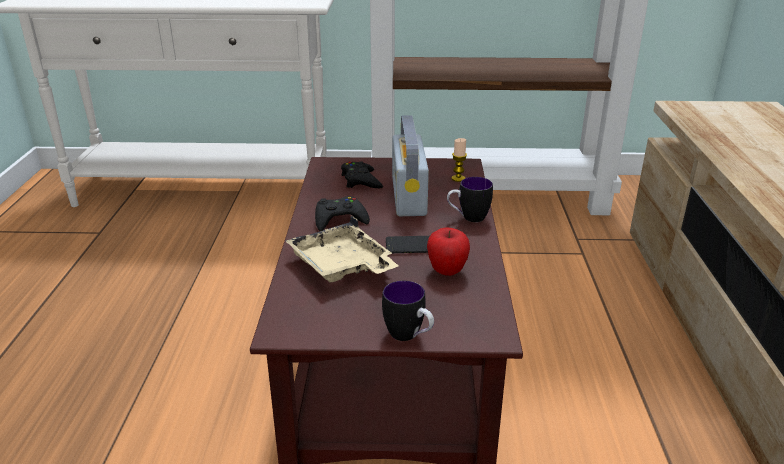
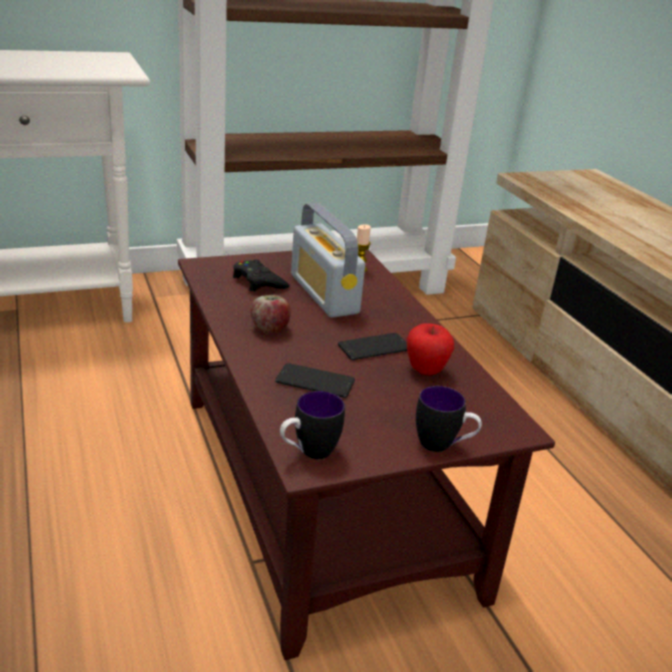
camera: 25 degrees left, 0 degrees up
beige tray [285,215,399,283] -> phone [275,363,355,398]
black game controller [315,196,370,231] -> apple [250,295,291,334]
mug [447,177,493,222] -> mug moved to [280,391,345,459]

